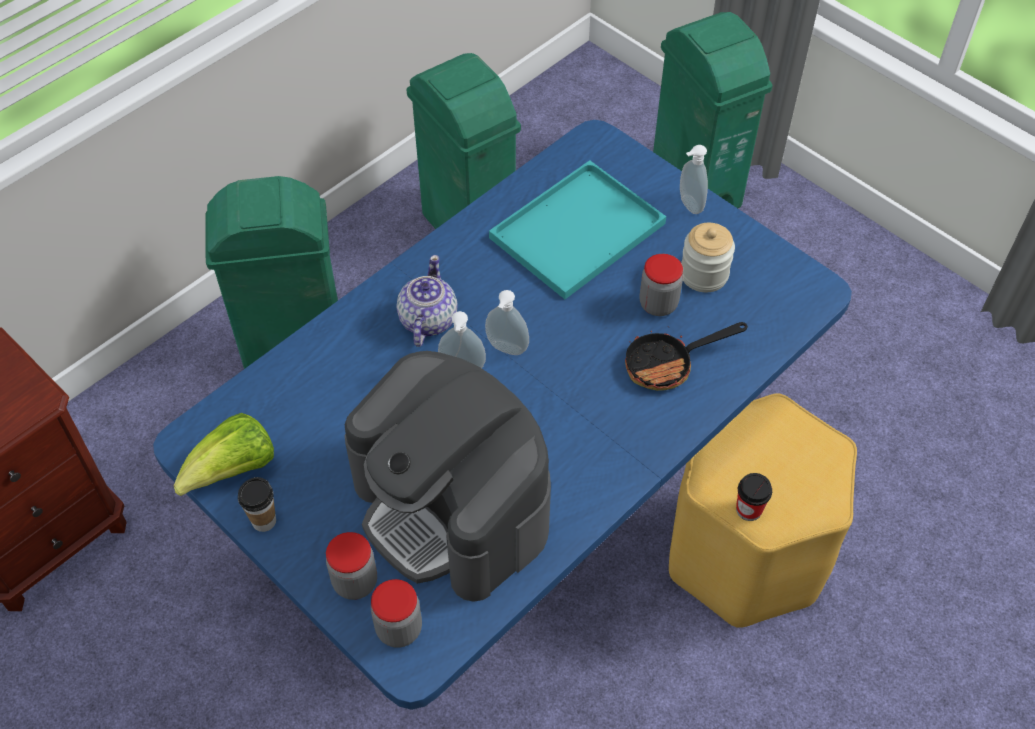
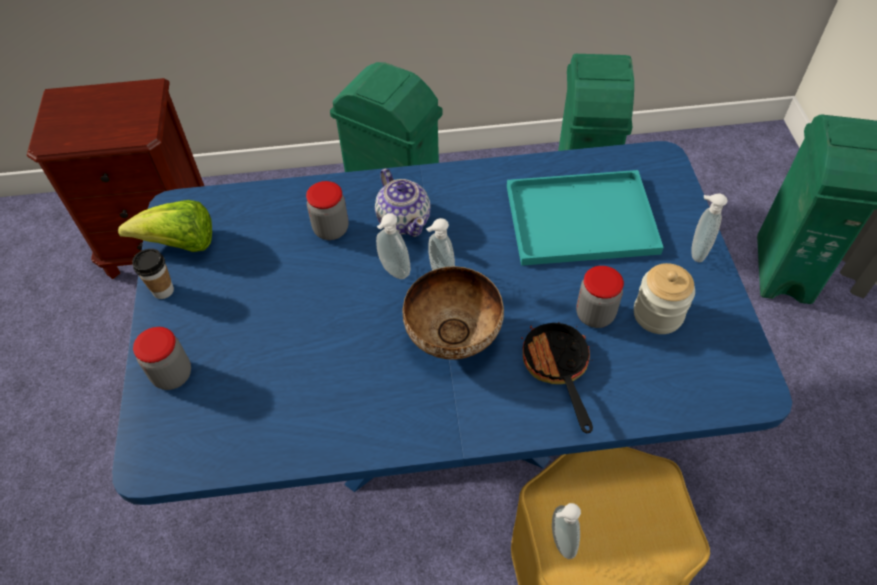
camera: 40 degrees right, 0 degrees up
coffee machine [345,351,551,602] -> none
jar [371,579,422,648] -> jar moved to [306,181,348,240]
teapot [397,255,458,347] -> teapot turned 105 degrees clockwise [375,168,430,237]
frying pan [625,322,748,391] -> frying pan turned 60 degrees clockwise [521,322,593,433]
cup [736,473,772,521] -> soap dispenser [552,503,581,559]
none -> bowl [402,266,504,360]

